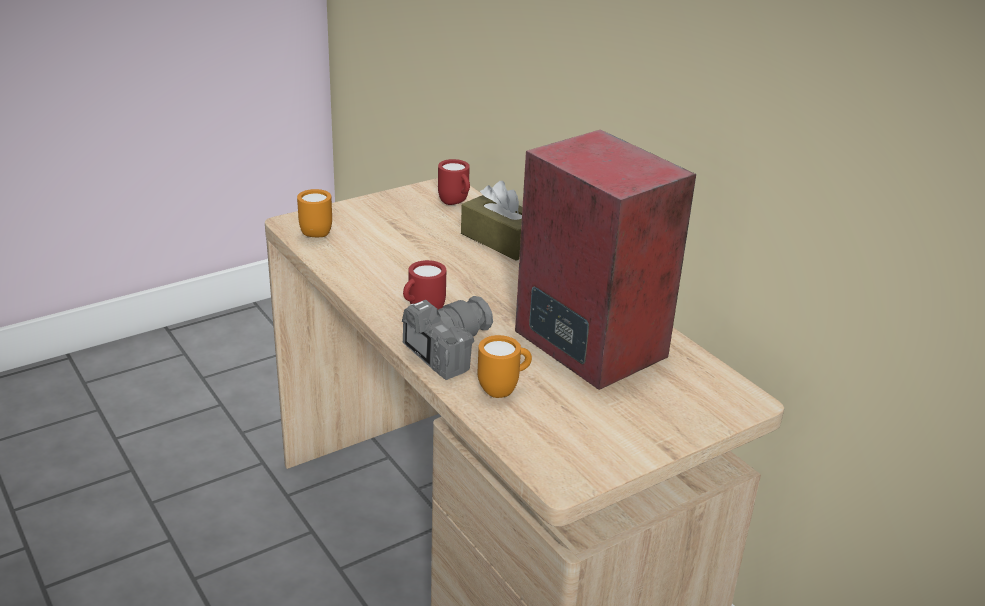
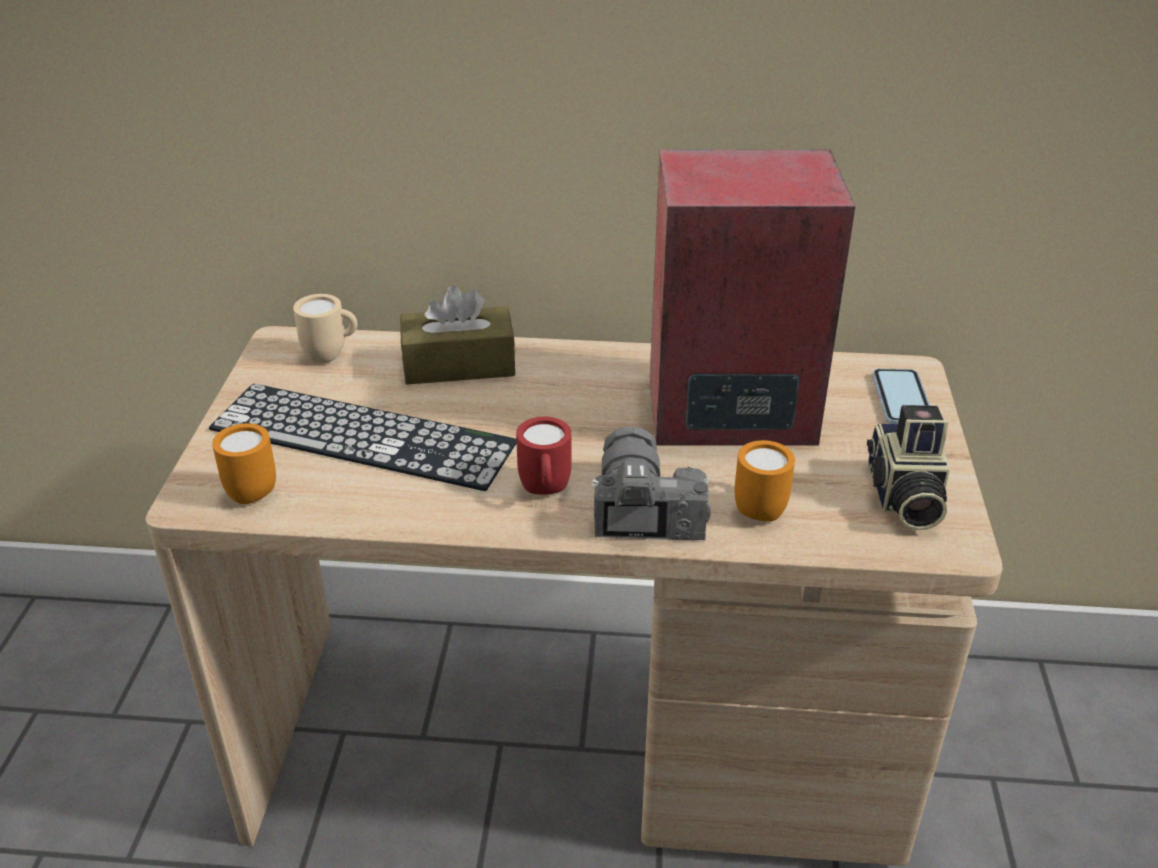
camera: 50 degrees left, 5 degrees up
red mug [438,159,470,205] -> beige mug [293,294,358,363]
none -> keyboard [209,384,517,491]
none -> camera [867,405,950,530]
none -> phone [872,369,930,424]

